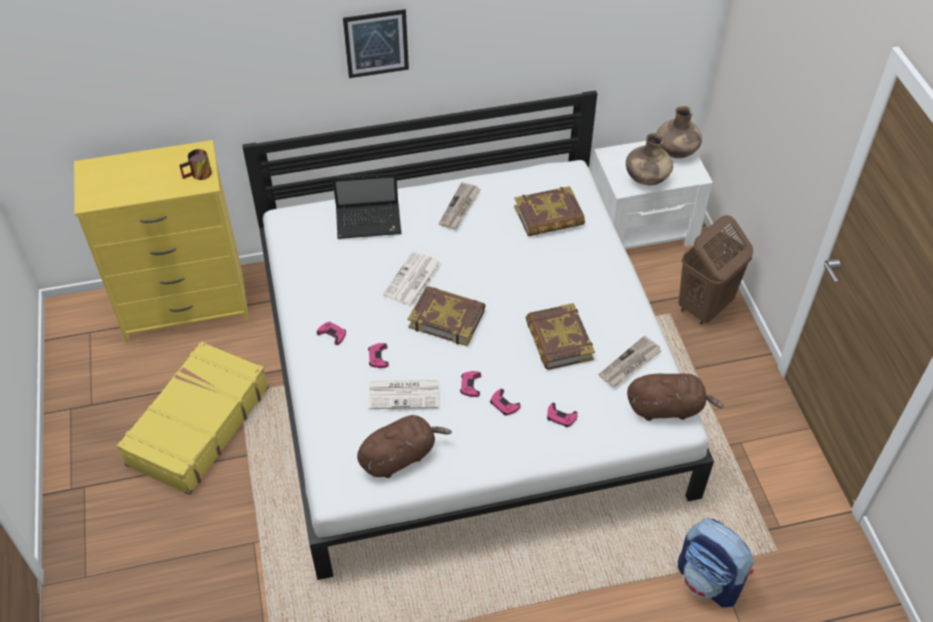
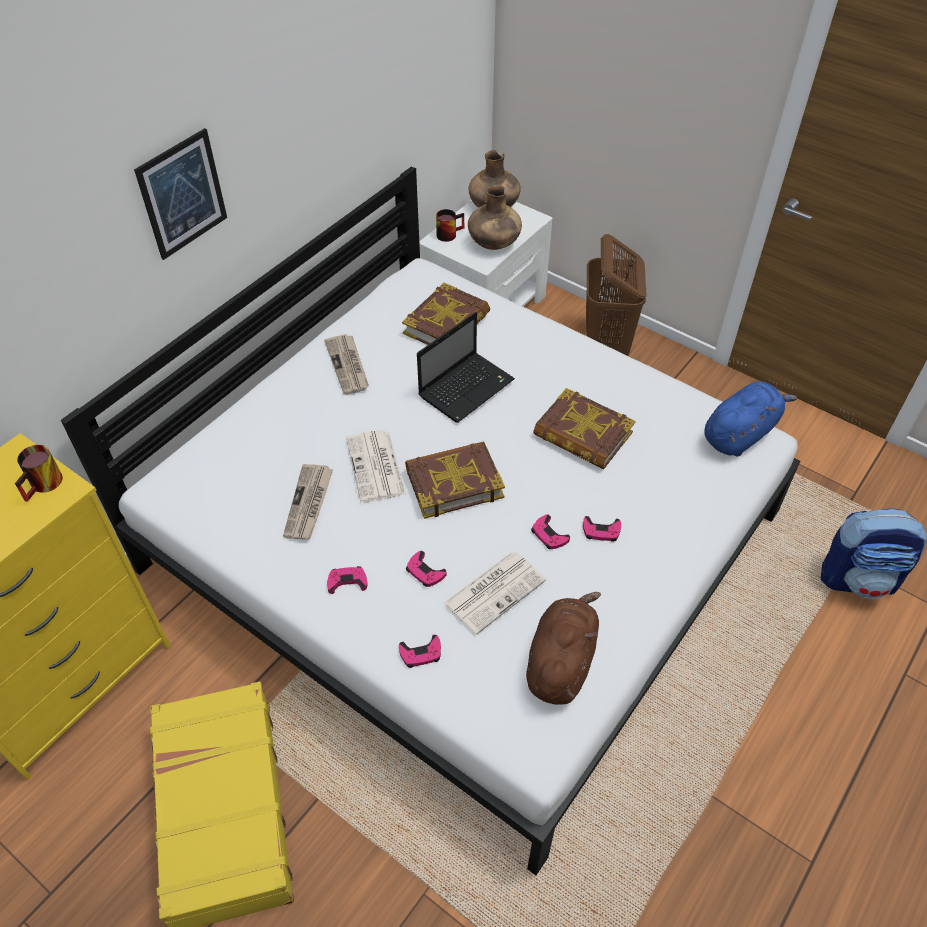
camera: 40 degrees left, 0 degrees up
laptop [332,173,401,239] -> laptop moved to [417,312,515,423]
pink game controller [547,403,578,427] -> pink game controller moved to [399,635,441,668]
newspaper [599,336,661,387] -> newspaper moved to [283,464,333,540]
brown plush toy [627,374,724,421] -> blue plush toy [704,381,797,456]
none -> mug [436,209,464,242]

